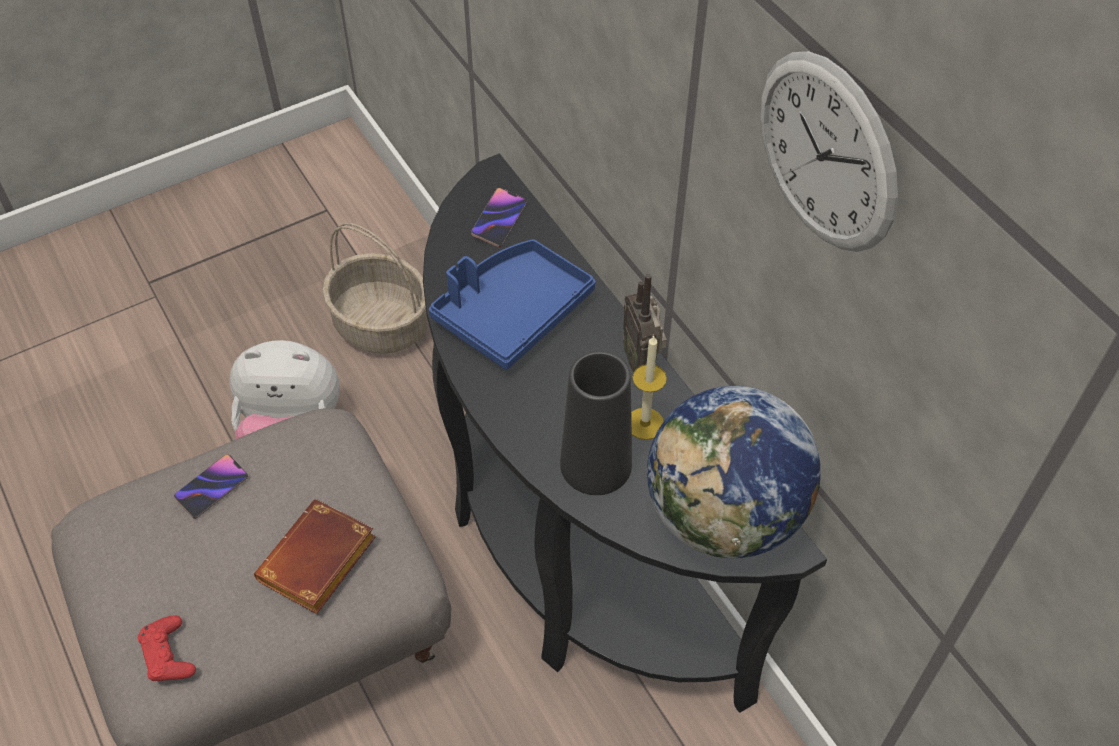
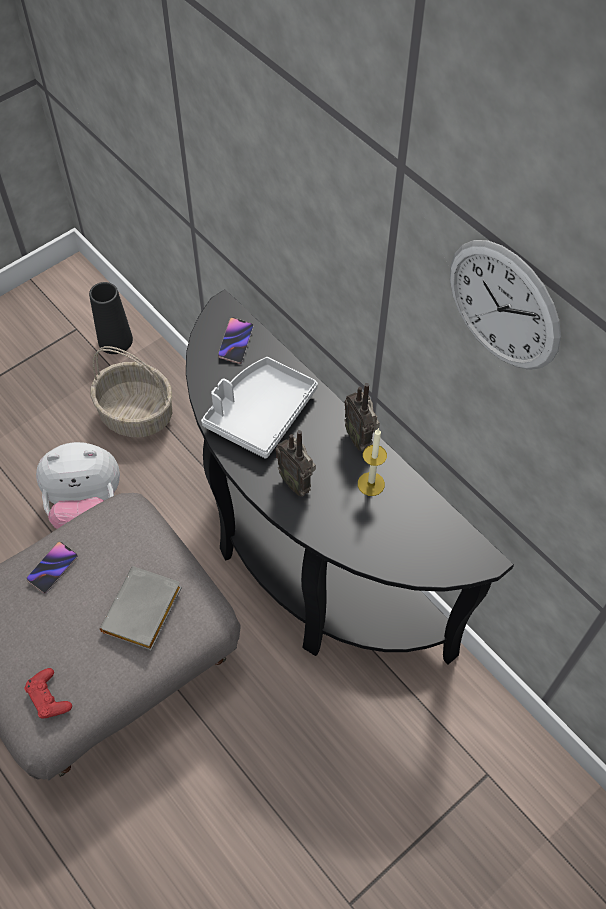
camera: 10 degrees left, 5 degrees up
brown book [254,499,376,614] -> grey book [100,566,182,651]
blue tray [429,239,595,370] -> grey tray [201,357,318,459]
black vase [560,351,632,495] -> black vase moved to [89,282,133,354]
globe [647,386,821,558] -> none
none -> radio [275,430,316,497]

